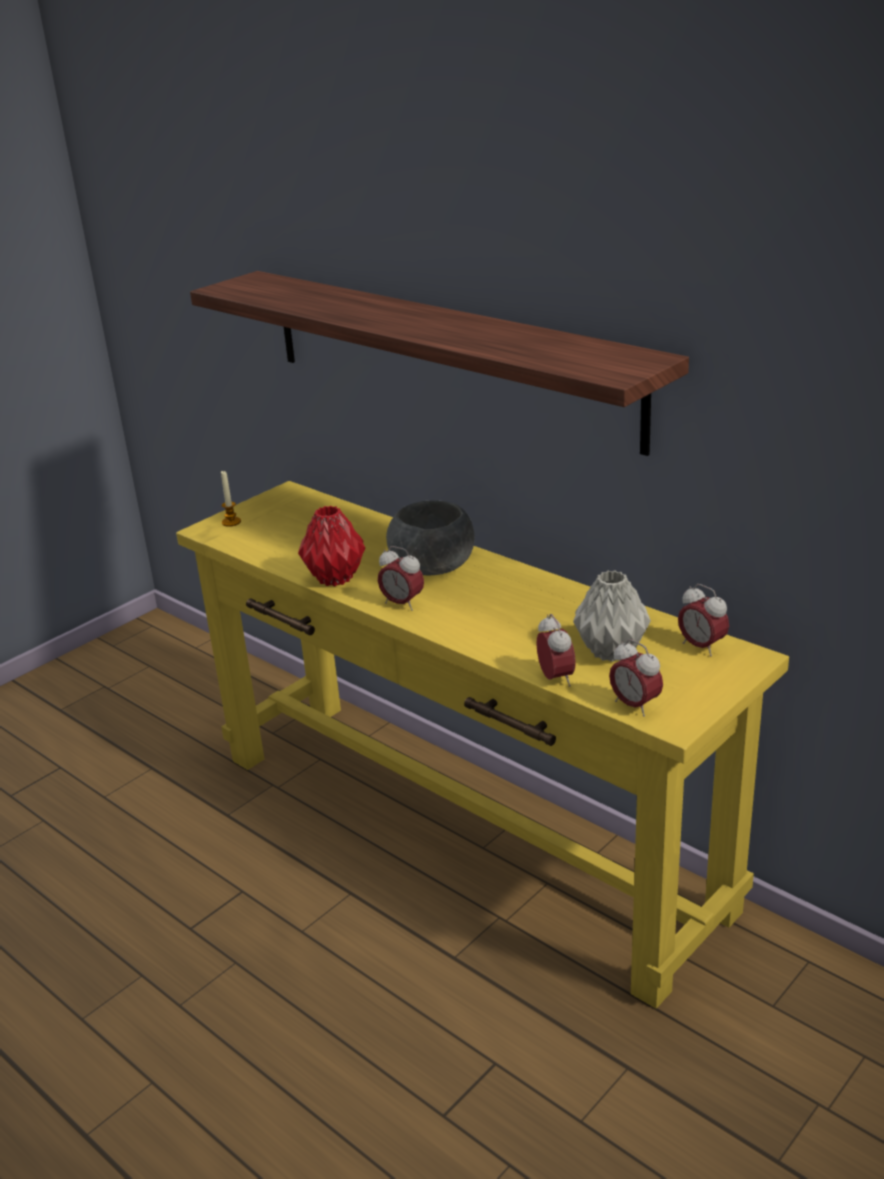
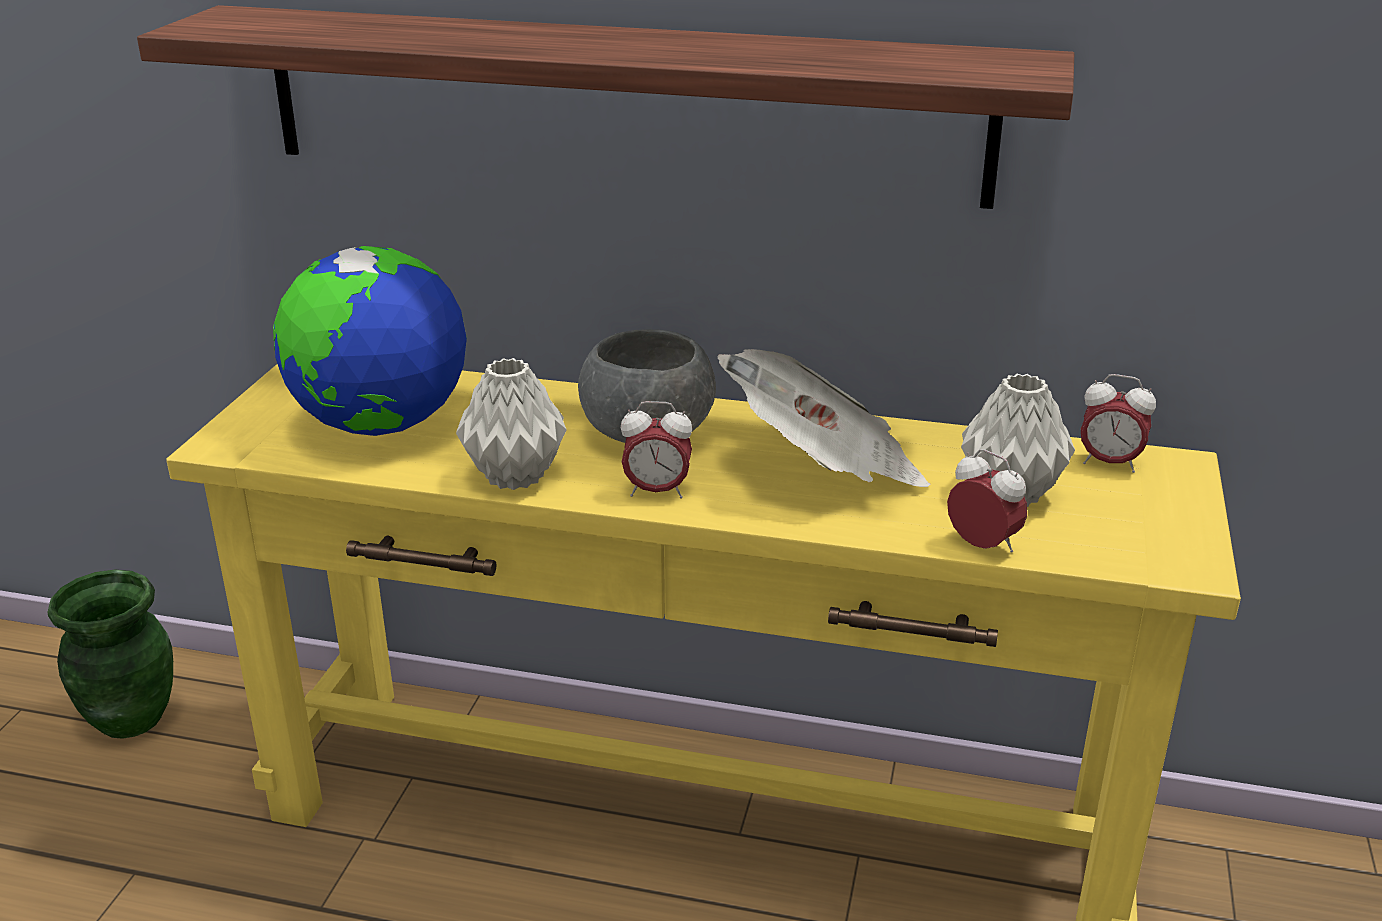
camera: 30 degrees left, 0 degrees up
candle [221,470,241,527] -> none
red vase [298,506,365,586] -> grey vase [456,358,567,490]
alarm clock [609,639,663,717] -> none
none -> green vase [47,570,173,739]
none -> globe [273,246,467,436]
none -> newspaper [717,349,930,487]

